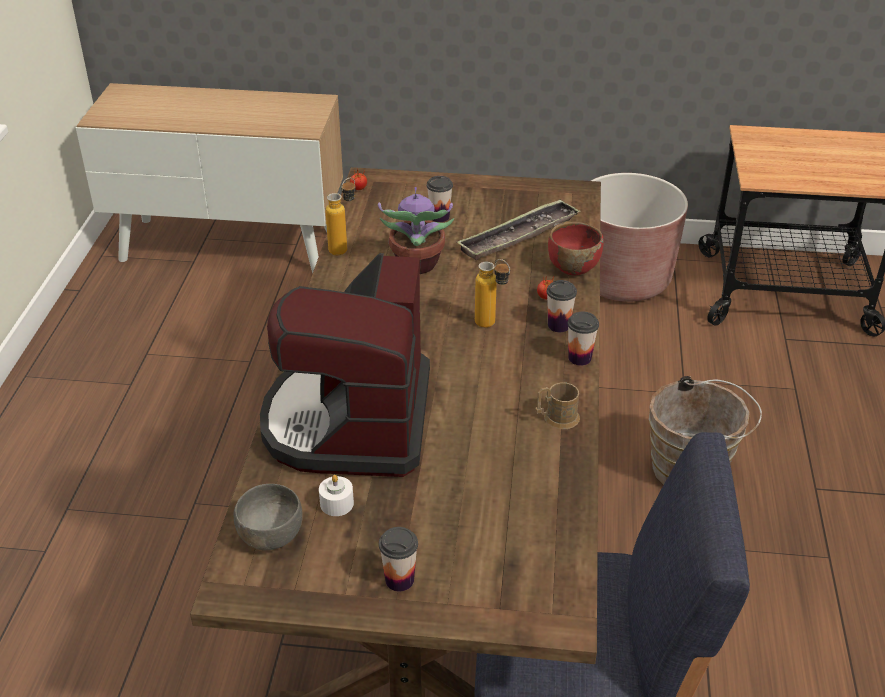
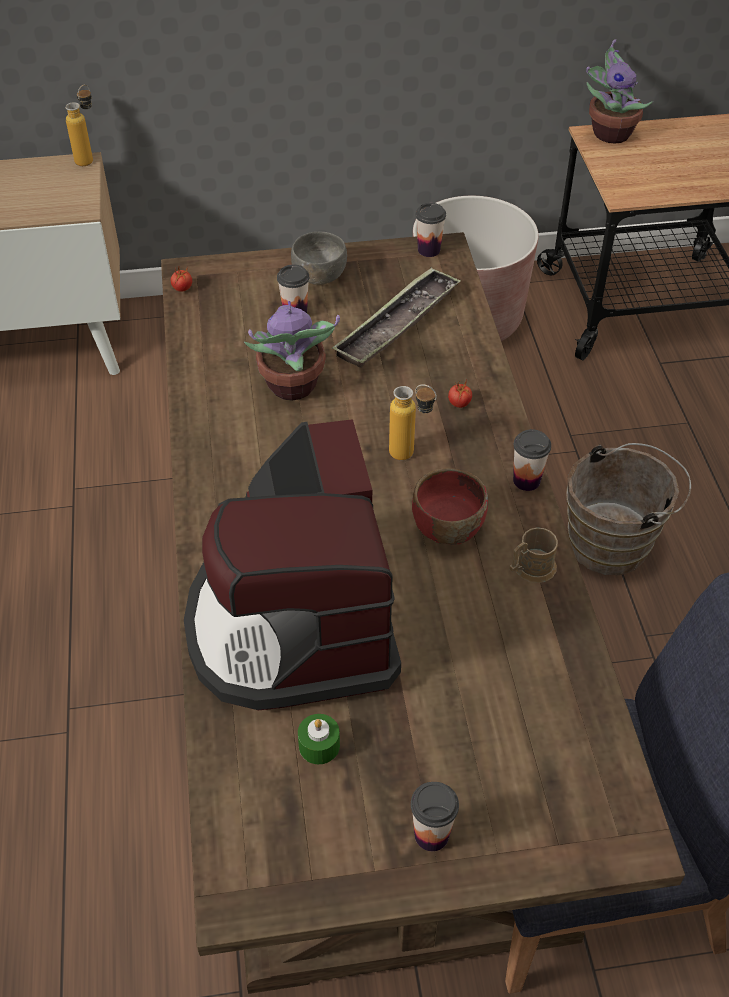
camera: 15 degrees left, 10 degrees up
grey bowl [234,484,303,551] -> grey bowl moved to [291,232,347,285]
white candle [319,475,354,516] -> green candle [298,714,340,764]
bottle [325,178,356,255] -> bottle moved to [65,85,93,166]
cup [546,280,577,332] -> cup moved to [416,203,446,257]
red bowl [548,222,604,275] -> red bowl moved to [412,468,488,545]
none -> potted plant [586,39,653,144]

